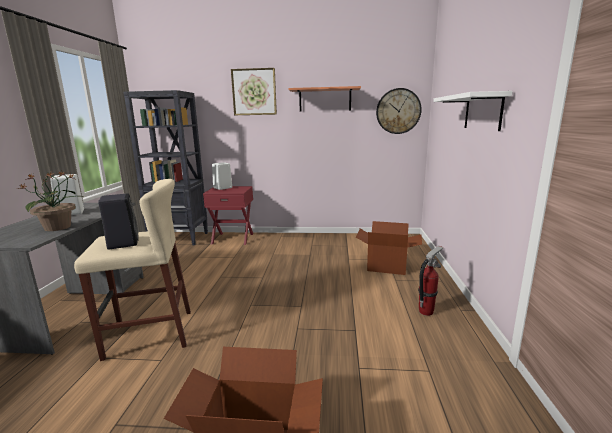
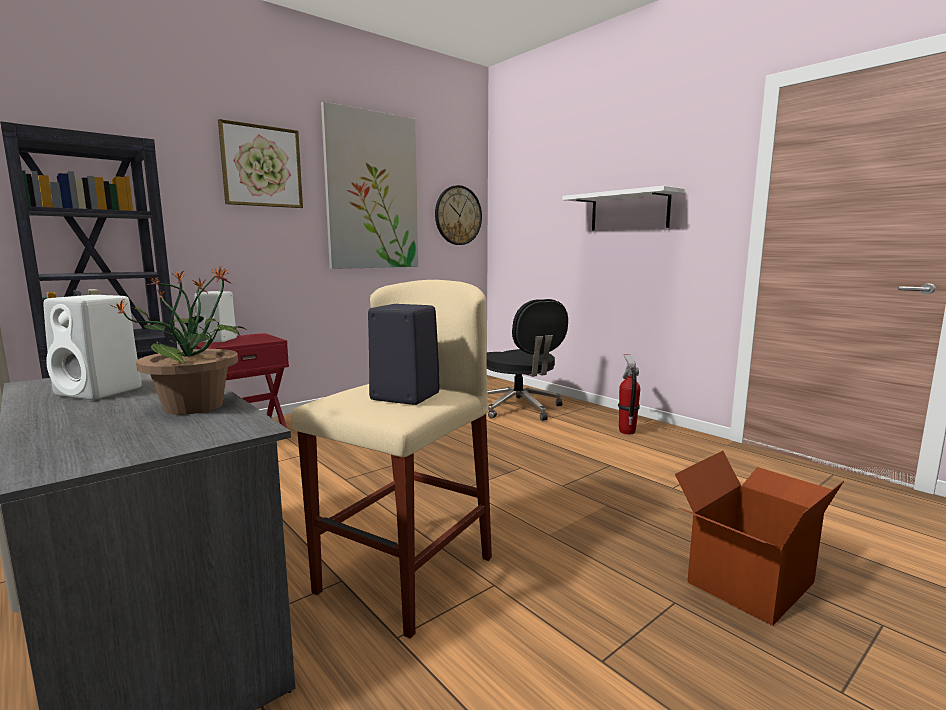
camera: 45 degrees left, 5 degrees down
shelf [288,86,361,112] -> picture [321,102,418,269]
cardboard box [356,221,422,275] -> black office chair [486,299,568,421]

